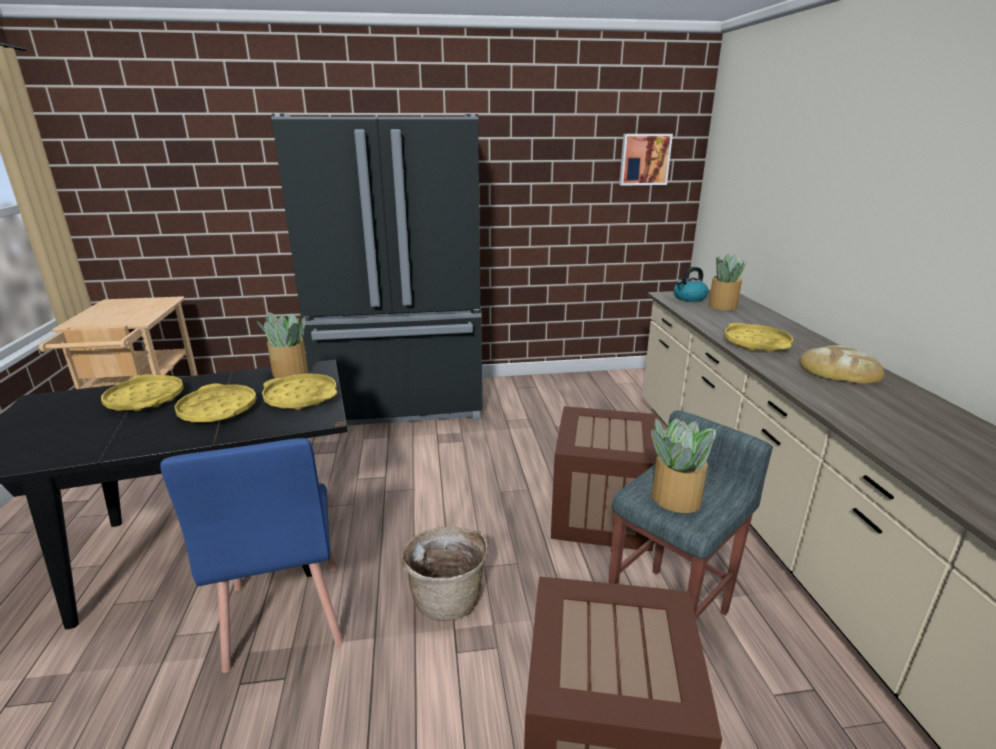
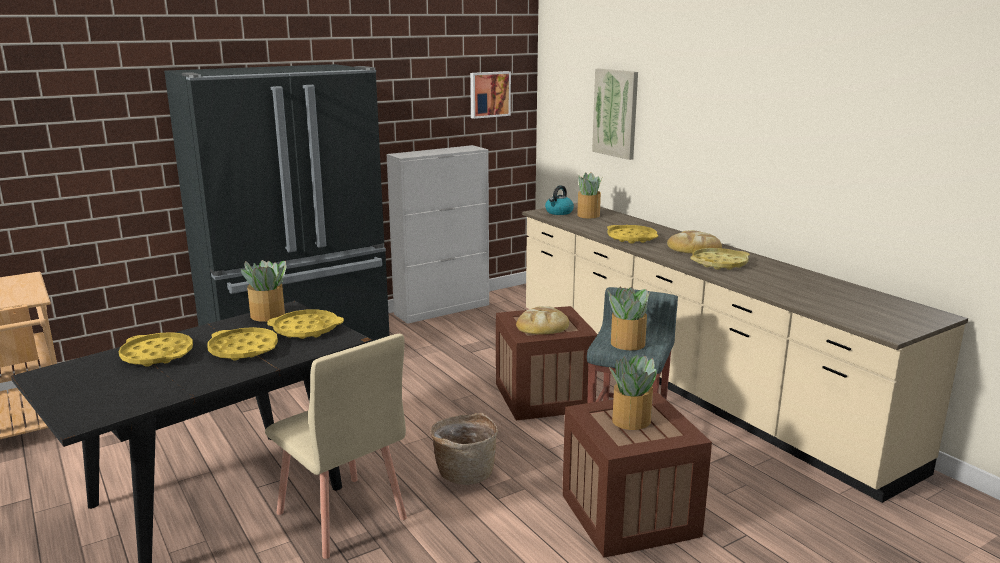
camera: 25 degrees left, 5 degrees down
blue chair [160,438,343,673] -> beige chair [265,334,407,559]
none -> white cabinet [386,145,489,324]
none -> bread [516,306,569,335]
none -> picture [592,69,638,160]
none -> potted plant [609,355,657,430]
none -> yellow tray [690,248,750,270]

